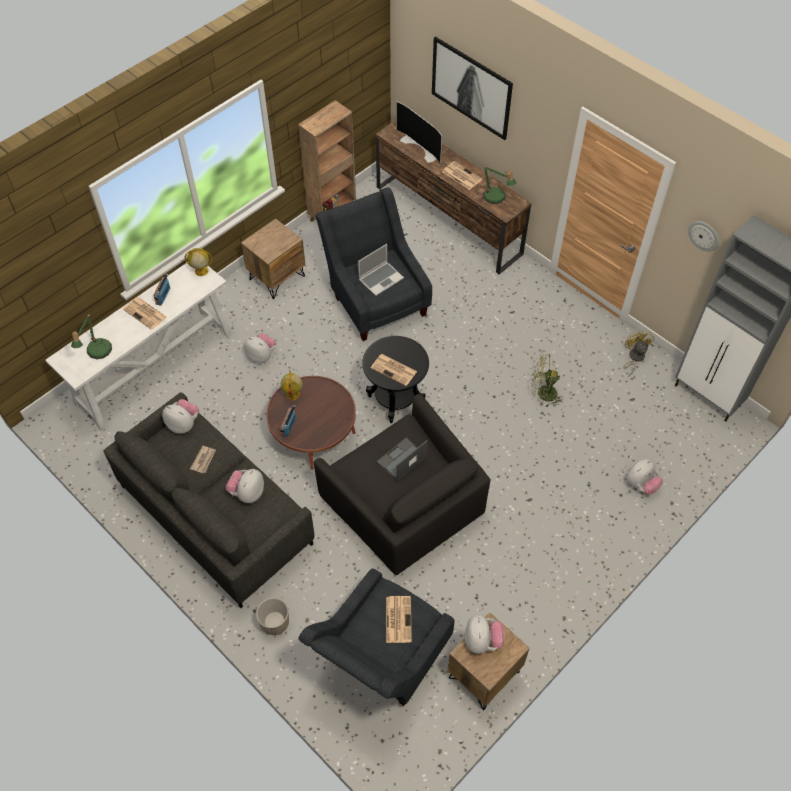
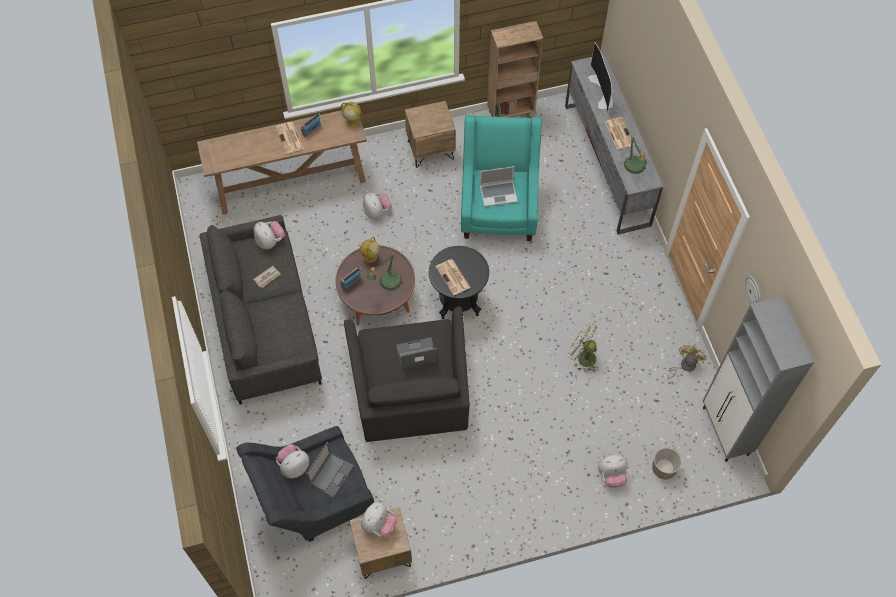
camera: 30 degrees right, 5 degrees up
white console table [46,263,232,431] -> brown console table [197,110,367,214]
table lamp [71,313,112,359] -> table lamp moved to [366,253,402,291]
plush toy [226,469,264,503] -> plush toy moved to [275,444,309,479]
planter [256,598,289,635] -> planter moved to [652,447,682,479]
grey armchair [316,187,432,341] -> turquoise armchair [461,115,542,241]
brown tv stand [375,120,532,275] -> grey tv stand [565,54,664,235]
newspaper [386,596,412,643] -> laptop [306,442,354,498]
picture [432,36,513,140] -> none

